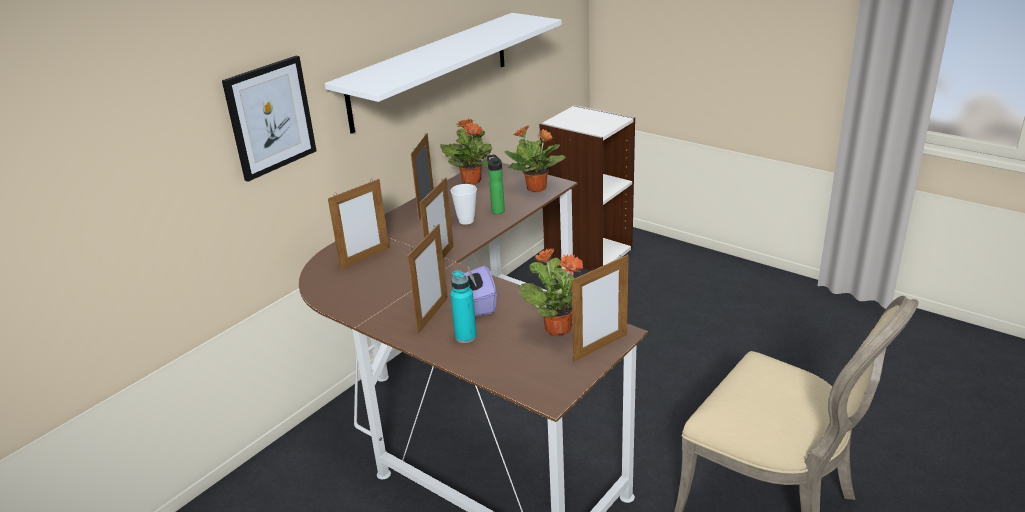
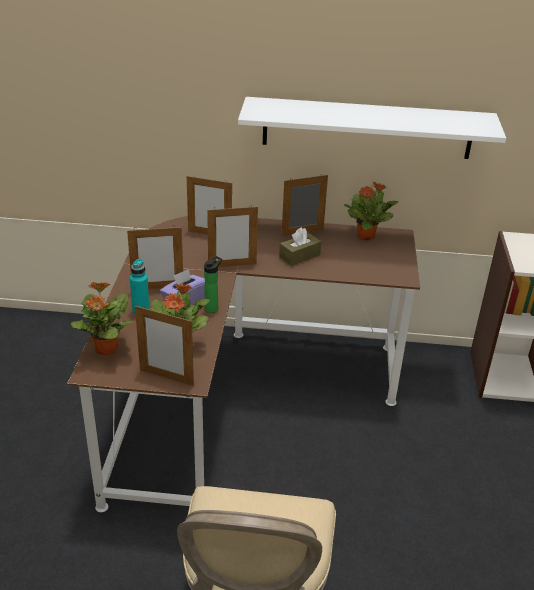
camera: 55 degrees right, 5 degrees up
picture [222,56,317,182] -> none
cup [451,184,477,225] -> brown tissue box [279,227,321,266]
bottle [487,154,505,214] -> bottle moved to [204,256,222,313]
potted plant [504,125,566,192] -> potted plant moved to [71,281,134,355]

